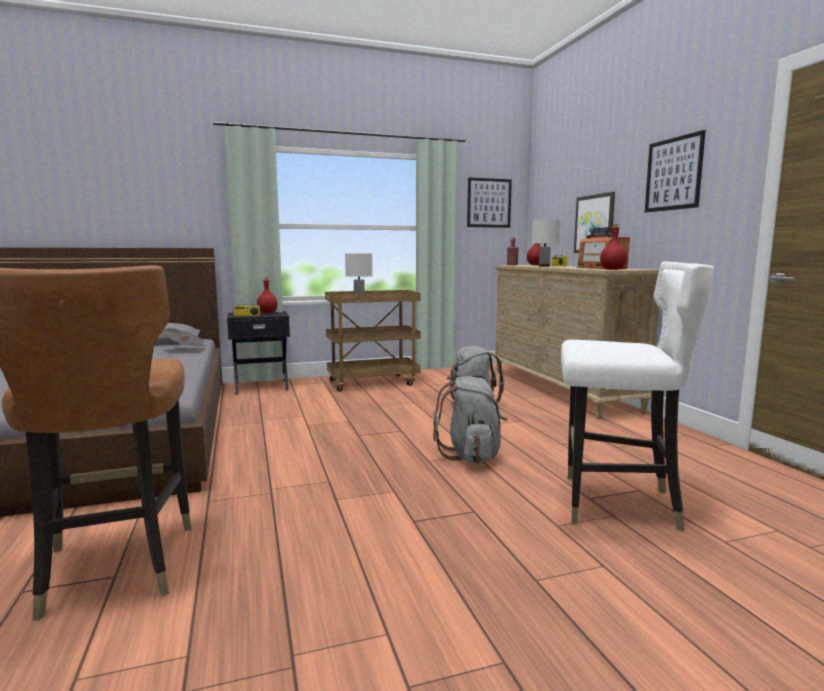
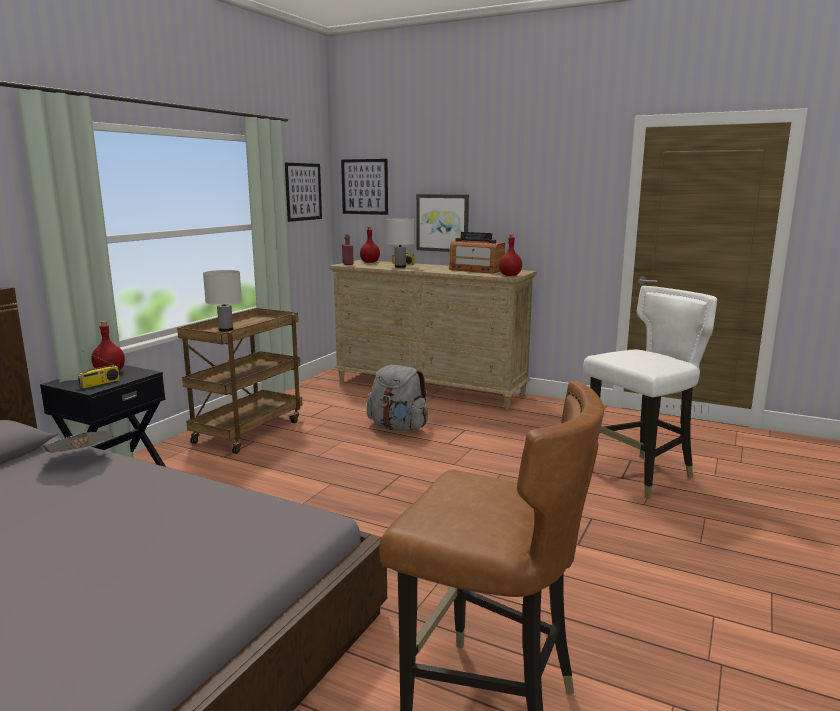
camera: 45 degrees left, 5 degrees up
grey backpack [433,376,508,463] -> none
picture [645,130,706,213] -> picture moved to [341,159,388,215]

